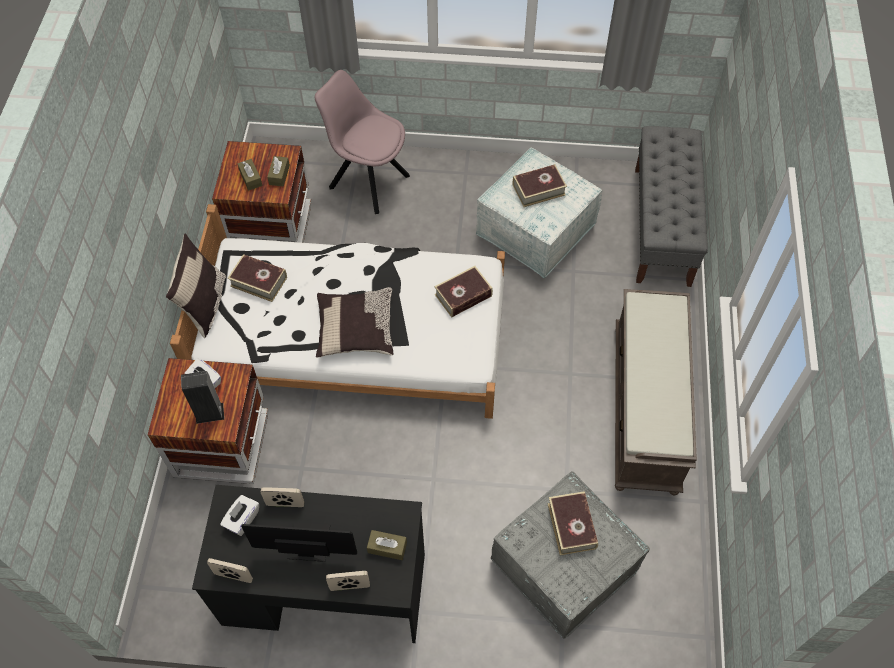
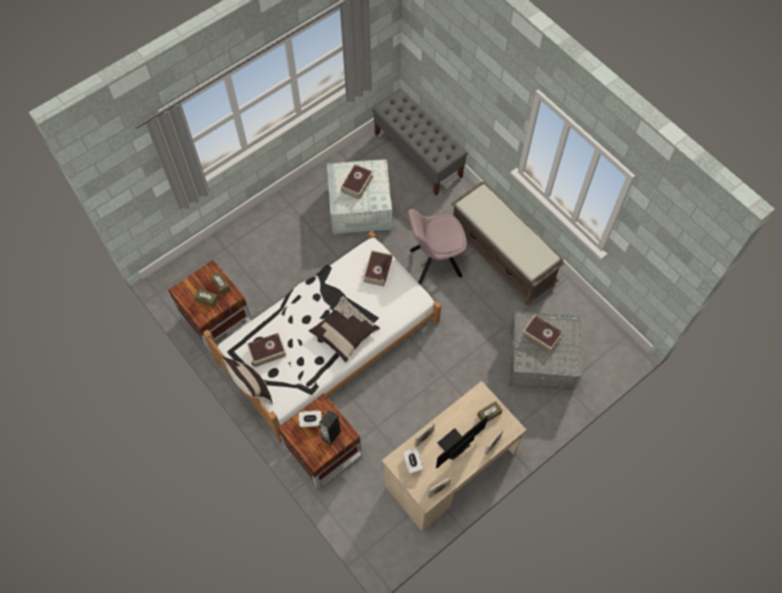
camera: 45 degrees left, 5 degrees up
black desk [192,485,425,643] -> beige desk [382,381,526,531]
pink chair [315,70,410,214] -> pink chair moved to [408,209,467,285]

